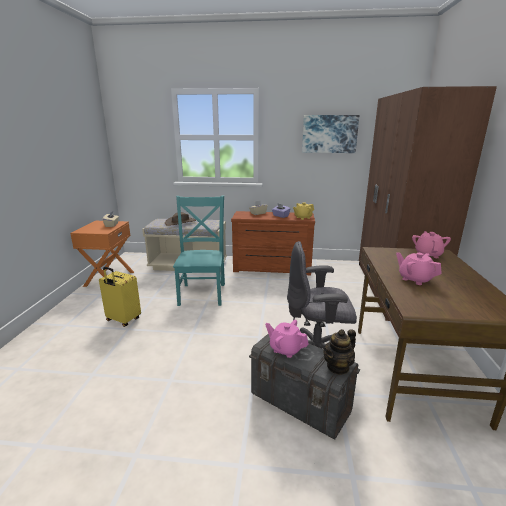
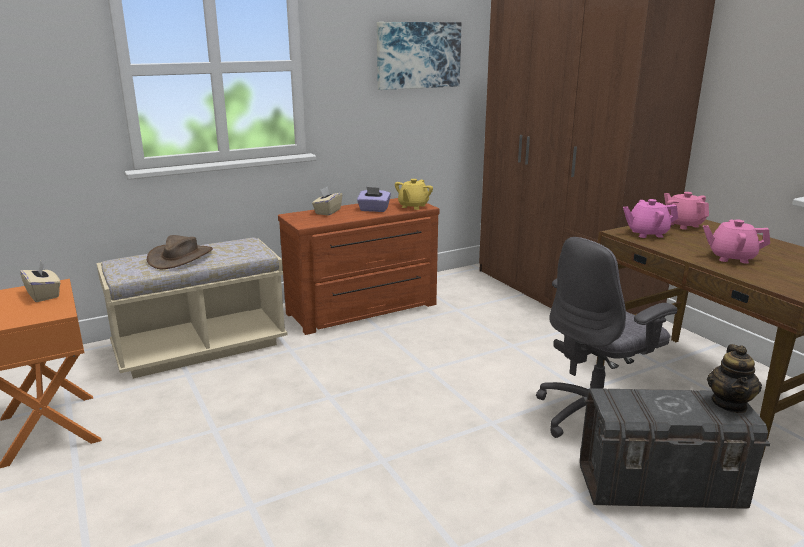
camera: 35 degrees left, 0 degrees up
yellow suitcase [99,267,141,327] -> none
turquoise chair [173,196,225,306] -> none
pink teapot [265,320,309,358] -> pink teapot moved to [623,199,678,238]

